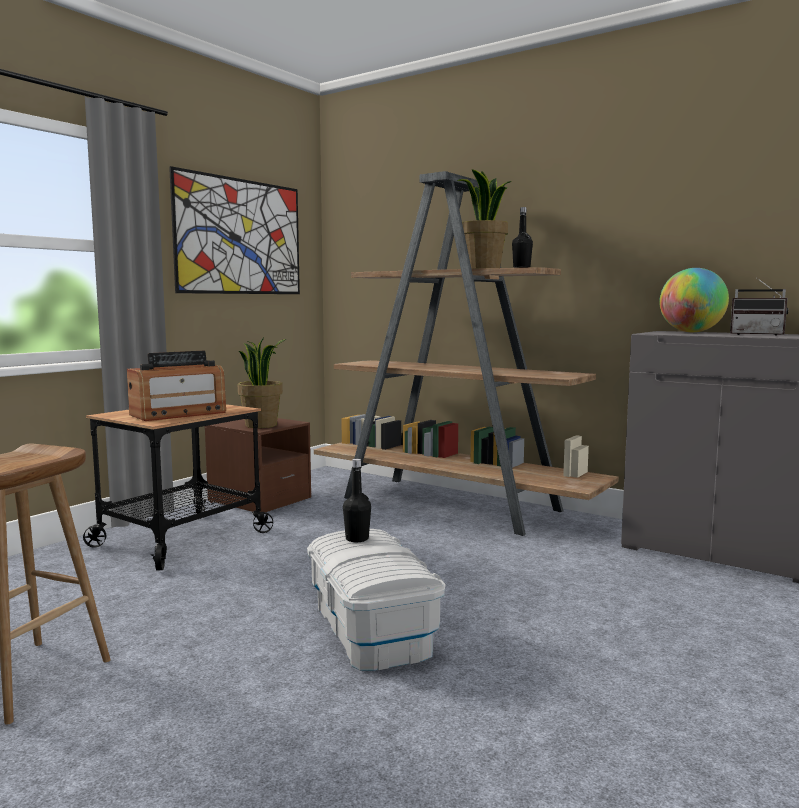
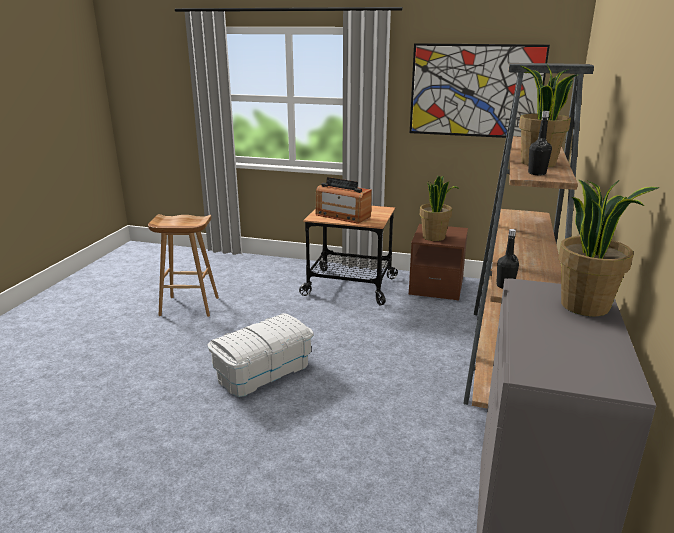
camera: 70 degrees right, 15 degrees up
black bottle [343,459,371,542] -> black bottle moved to [496,229,519,289]
globe [659,268,729,332] -> potted plant [558,179,660,316]
radio [730,277,788,336] -> none

